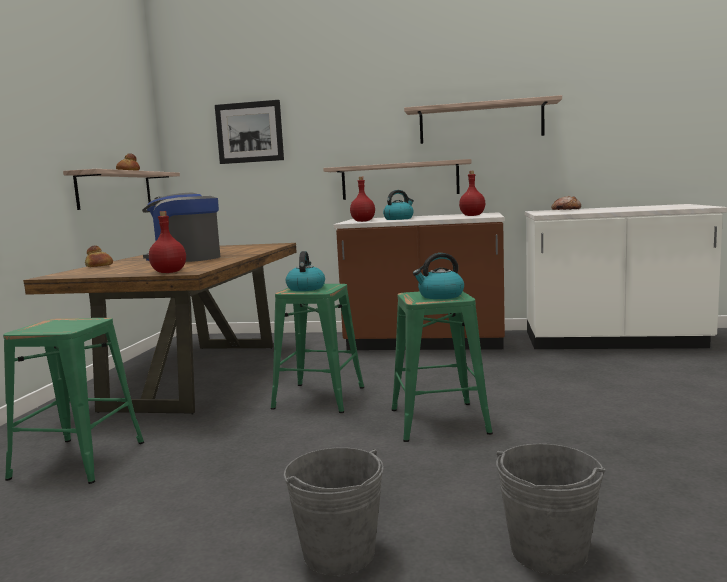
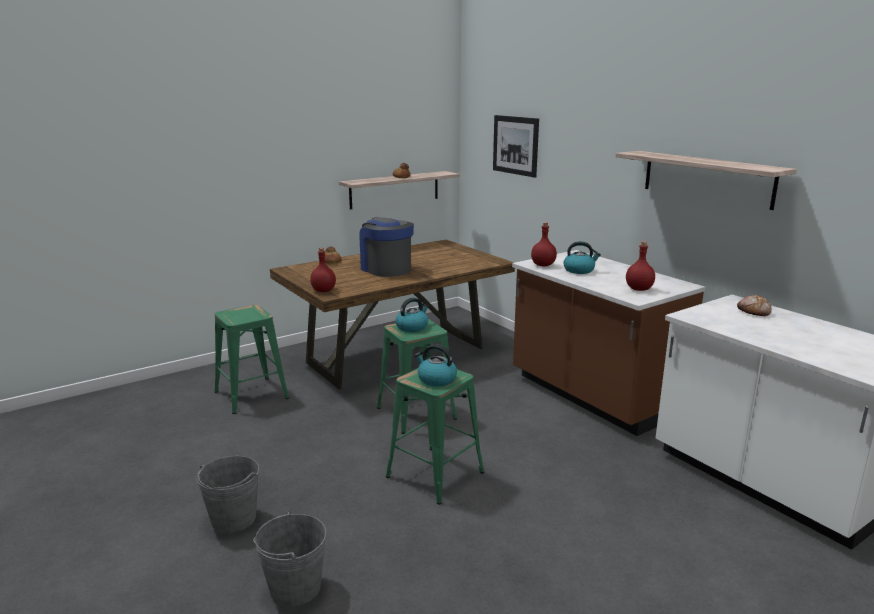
camera: 45 degrees right, 10 degrees up
shelf [323,159,471,200] -> none

